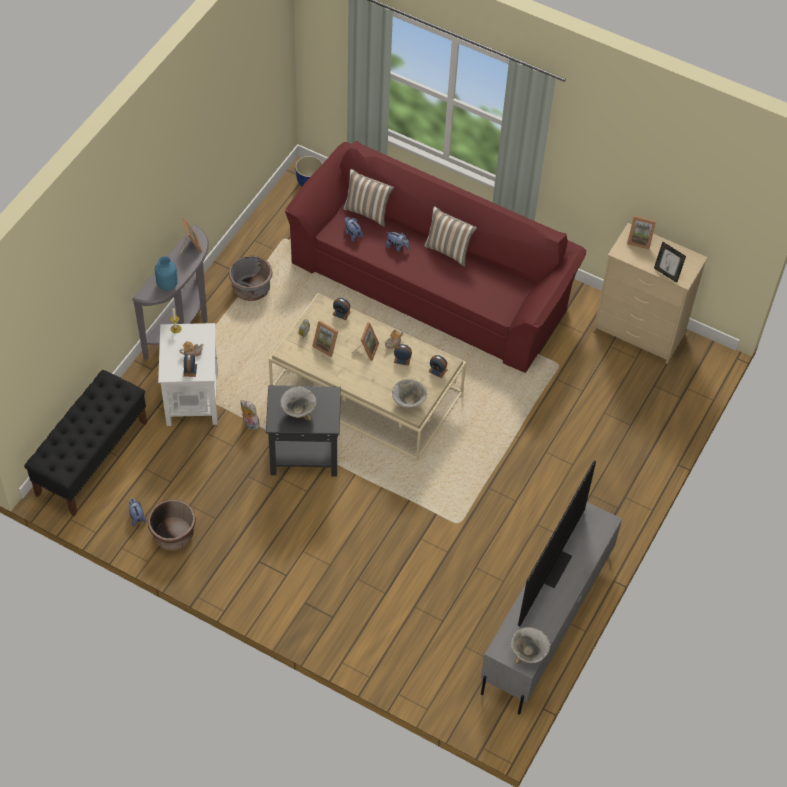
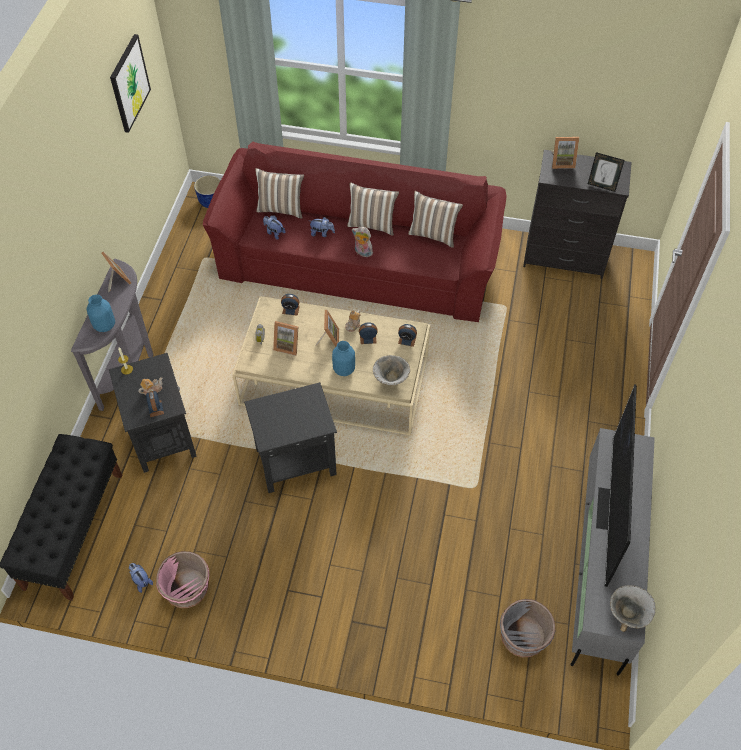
camera: 15 degrees left, 0 degrees up
brown planter [148,499,196,550] -> pink planter [156,551,209,608]
white side table [158,323,218,426] -> black side table [109,353,197,473]
grey planter [229,256,272,301] -> grey planter moved to [500,599,555,658]
plush toy [240,400,259,430] -> plush toy moved to [352,227,373,257]
bowl [280,386,317,421] -> none
beige dresser [593,223,708,364] -> black dresser [523,150,632,279]
none -> picture [110,34,151,133]
none -> blue vase [332,341,355,376]
none -> pillow [408,191,463,248]

